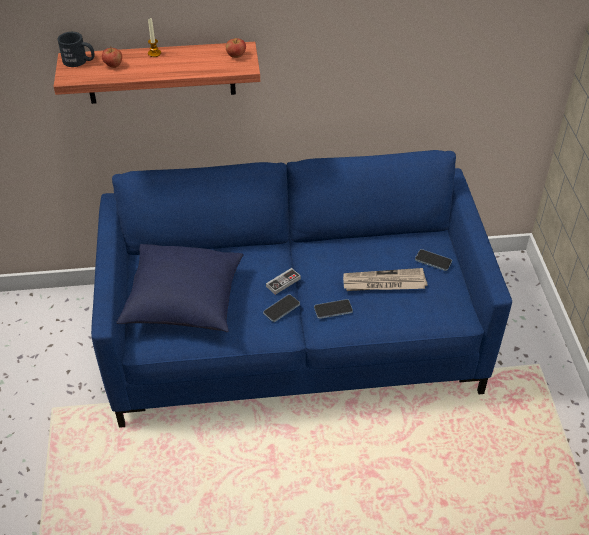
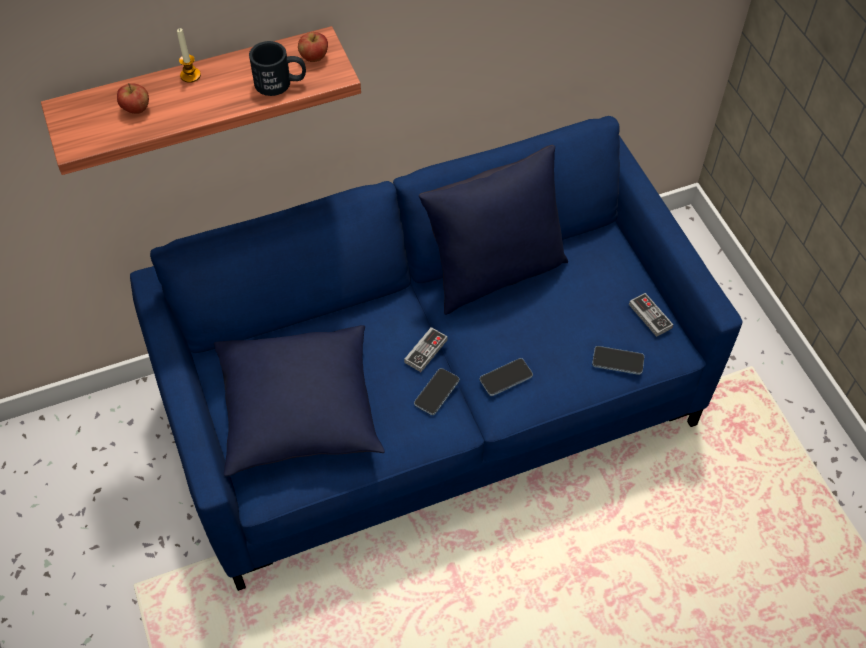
camera: 15 degrees left, 10 degrees up
black mug [58,32,95,67] -> black mug moved to [249,41,306,96]
newspaper [343,268,427,291] -> none
phone [415,249,452,271] -> phone moved to [592,346,644,375]
none -> blue pillow [419,145,568,315]
none -> game controller [629,293,673,337]

